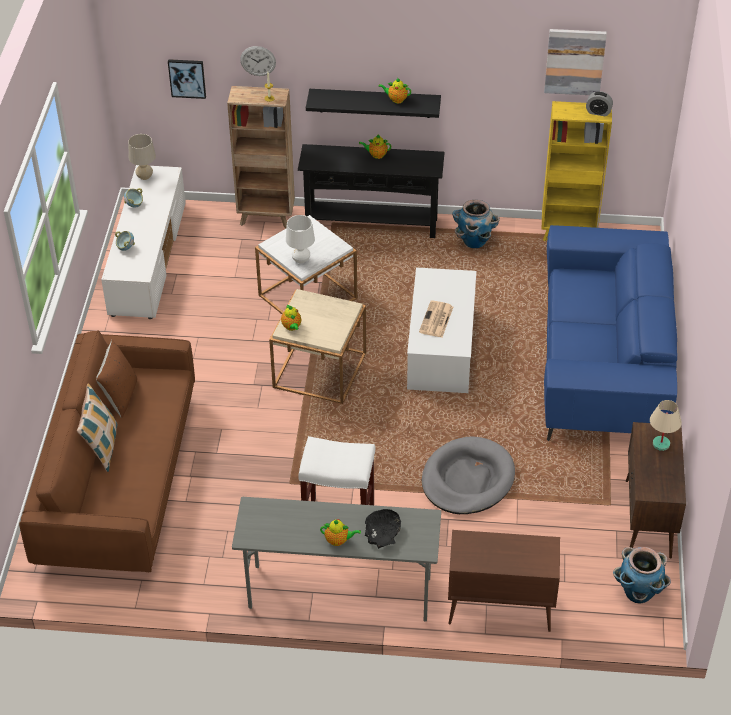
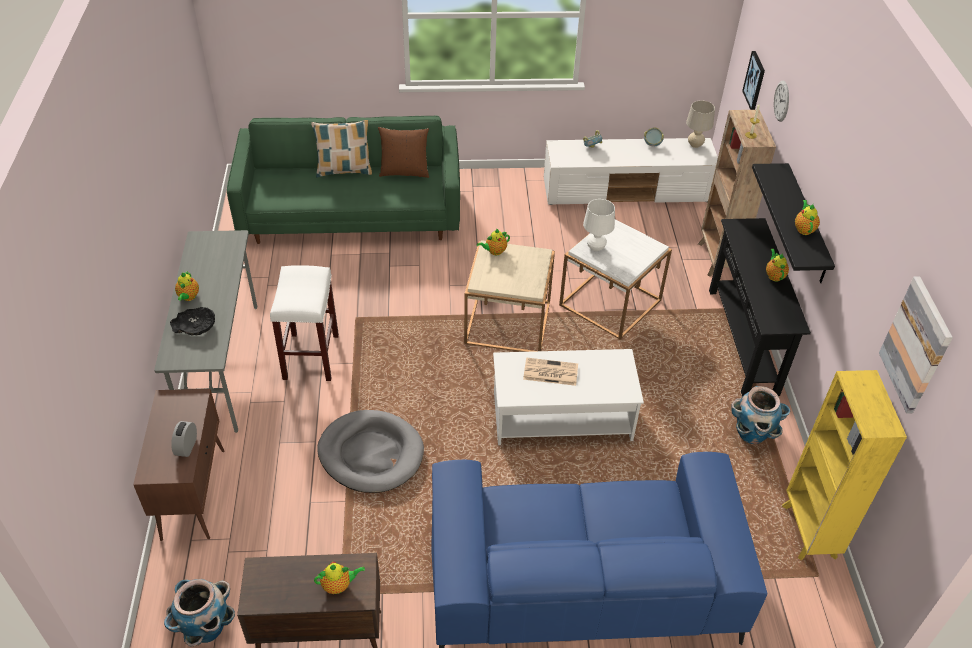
camera: 80 degrees right, 0 degrees up
brown sofa [19,330,195,572] -> green sofa [227,116,460,244]
alarm clock [586,91,613,116] -> alarm clock moved to [171,421,197,457]
beige table lamp [650,400,682,451] -> teapot [314,562,365,594]

